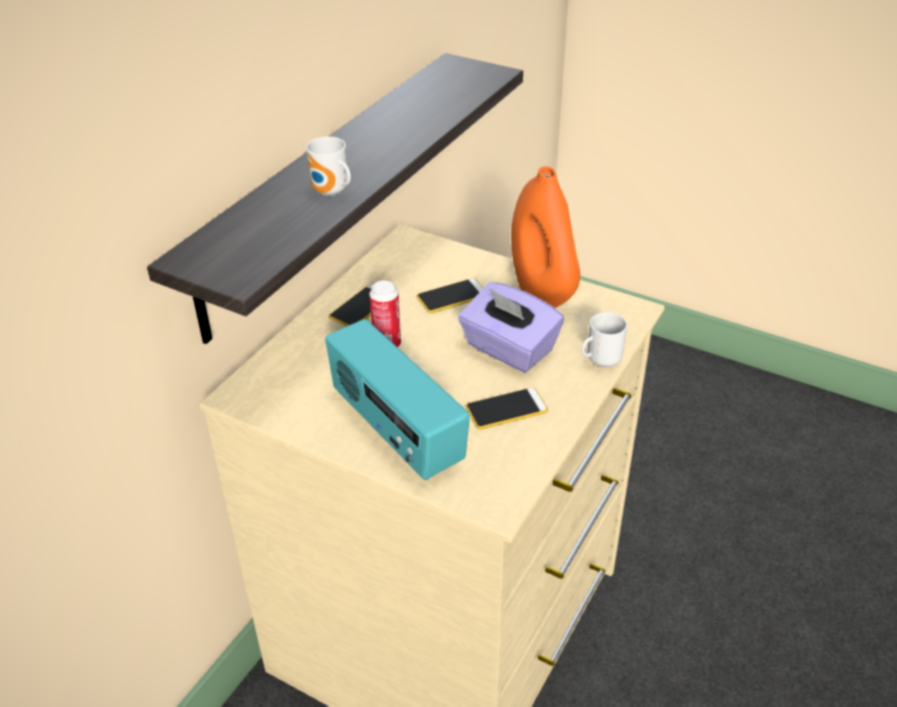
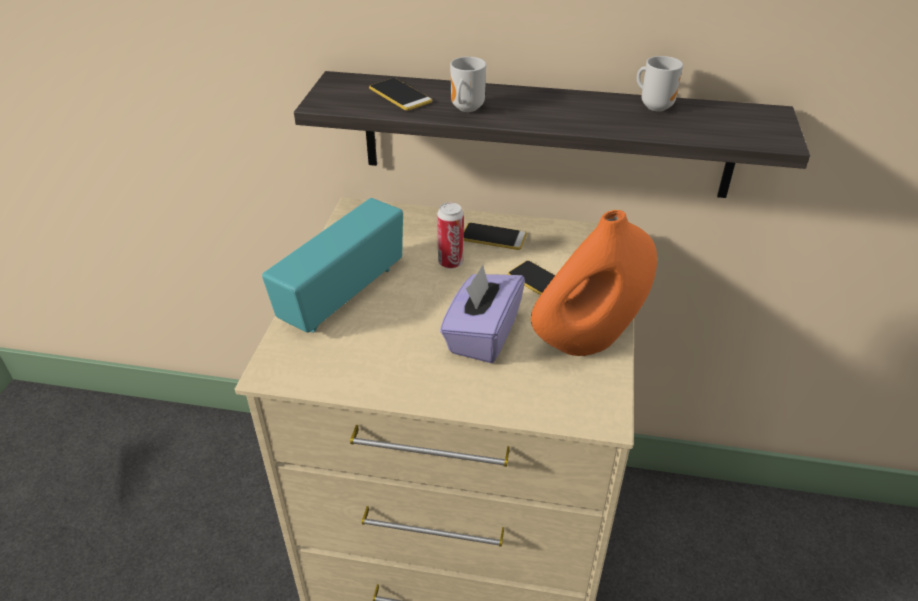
camera: 70 degrees right, 0 degrees up
phone [466,388,548,430] -> phone moved to [369,78,432,111]
mug [581,312,627,367] -> mug moved to [637,56,683,112]

